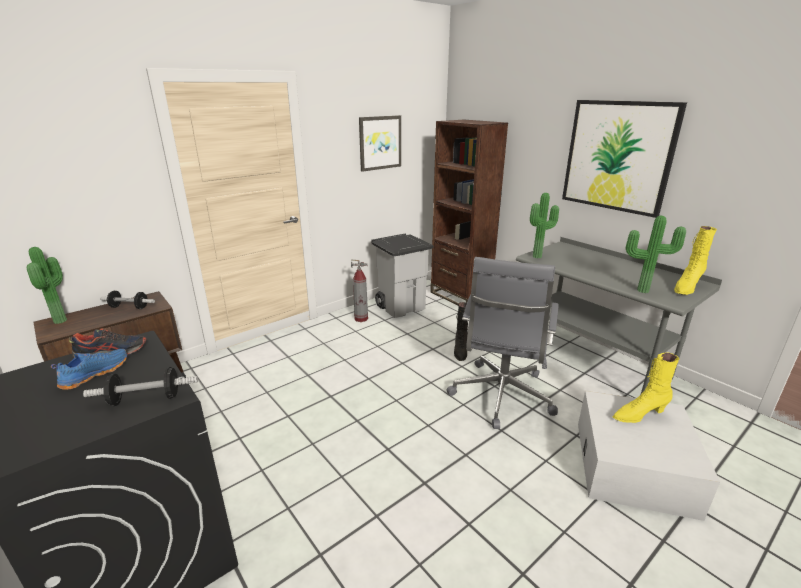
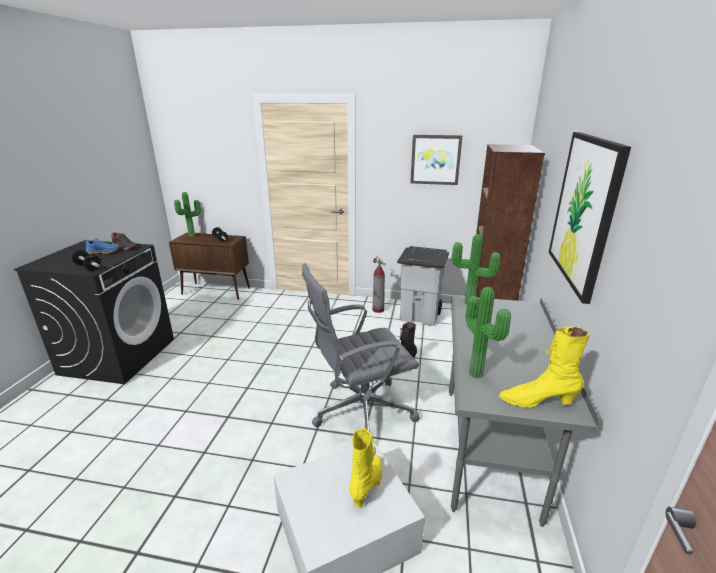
camera: 50 degrees right, 0 degrees up
yellow boot [613,352,679,423] -> yellow boot turned 75 degrees clockwise [349,428,382,507]

